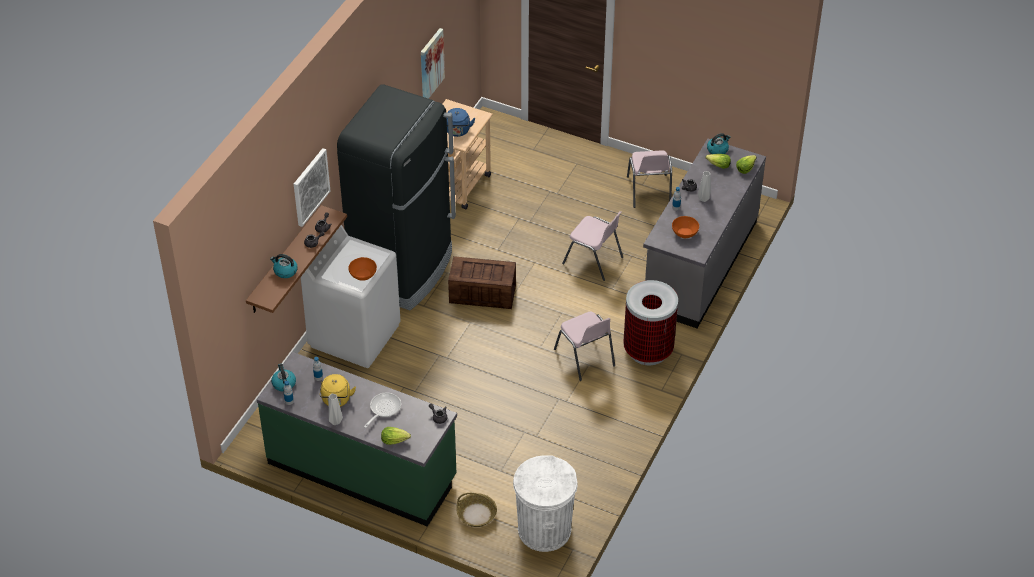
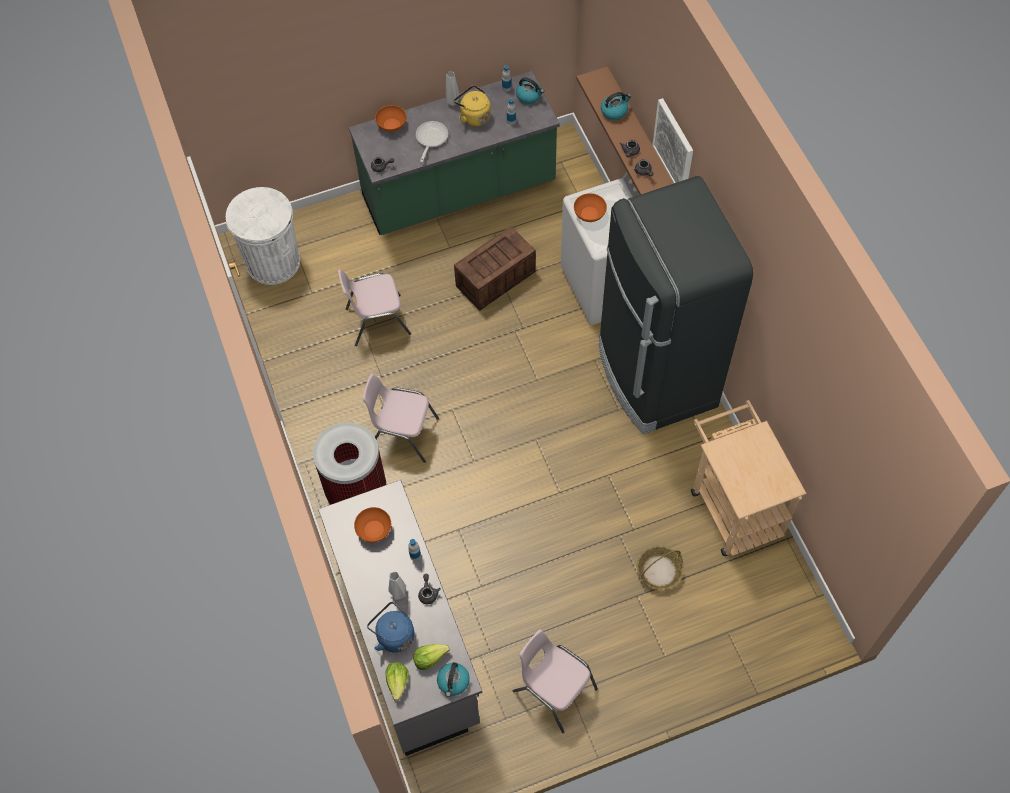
camera: 135 degrees right, 15 degrees up
frying pan [364,392,401,428] -> frying pan turned 150 degrees counterclockwise [416,121,448,162]
lettuce [381,427,411,445] -> orange bowl [375,105,406,132]
picture [421,28,445,99] -> none
blue kettle [447,108,475,137] -> blue kettle moved to [367,602,414,653]
crate [448,256,516,309] -> crate moved to [454,226,536,311]
basket [456,493,497,527] -> basket moved to [637,546,684,590]
pink chair [562,211,623,281] -> pink chair moved to [338,269,411,346]

